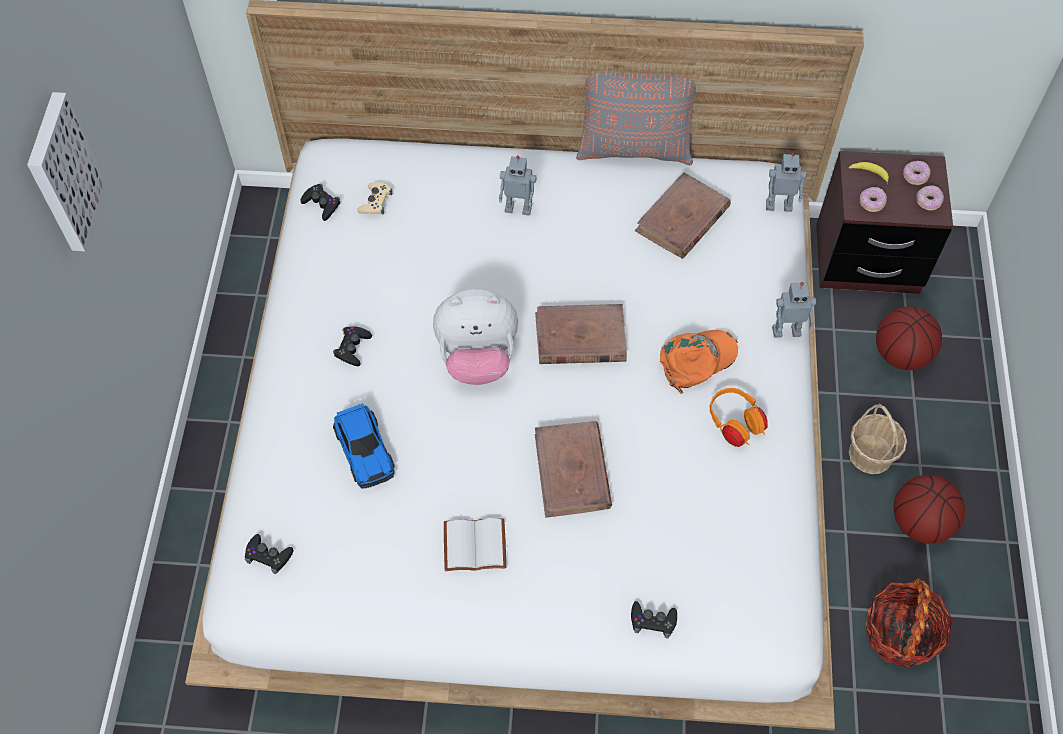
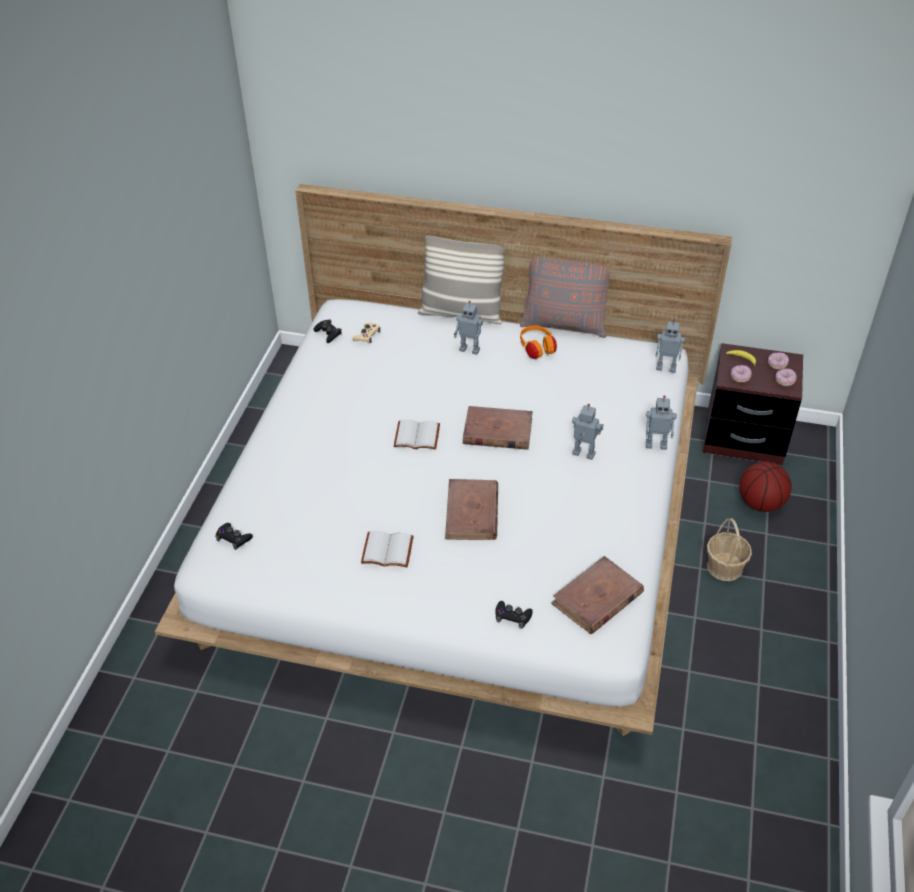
camera: 10 degrees right, 15 degrees down
picture [27,92,106,252] -> none
black game controller [333,326,372,366] -> none
toy car [333,403,395,489] -> none
plush toy [433,289,518,385] -> white book [394,419,440,450]
brown book [635,172,731,259] -> brown book moved to [551,556,644,634]
orange cap [660,330,738,394] -> toy robot [572,404,604,460]
orange headphones [710,388,768,447] -> orange headphones moved to [520,326,557,359]
basket [866,578,953,668] -> none
basketball [893,475,965,544] -> none
none -> pillow [418,235,504,324]

